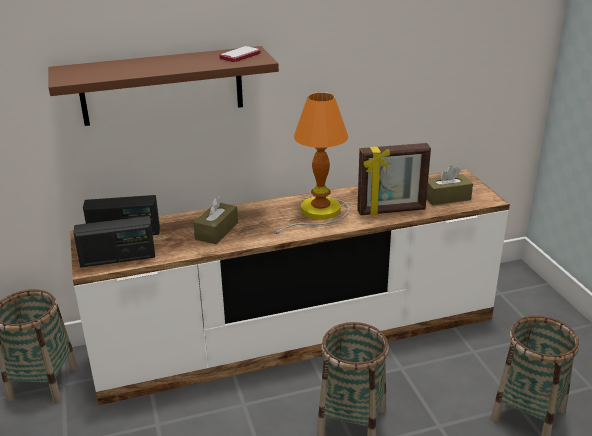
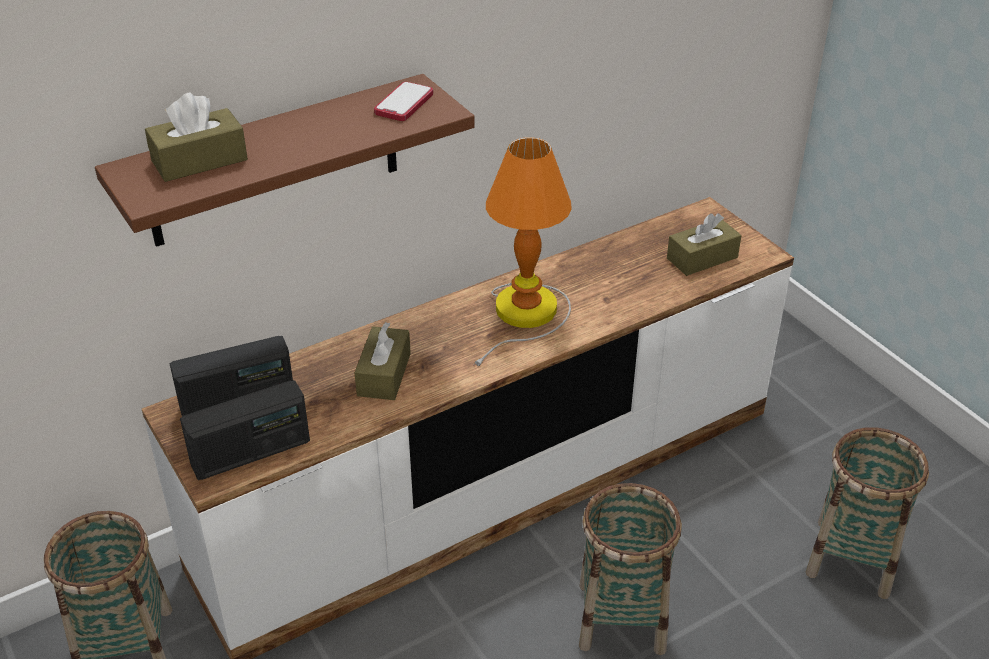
camera: 15 degrees left, 10 degrees up
picture frame [357,143,431,216] -> none
none -> brown tissue box [145,92,248,182]

